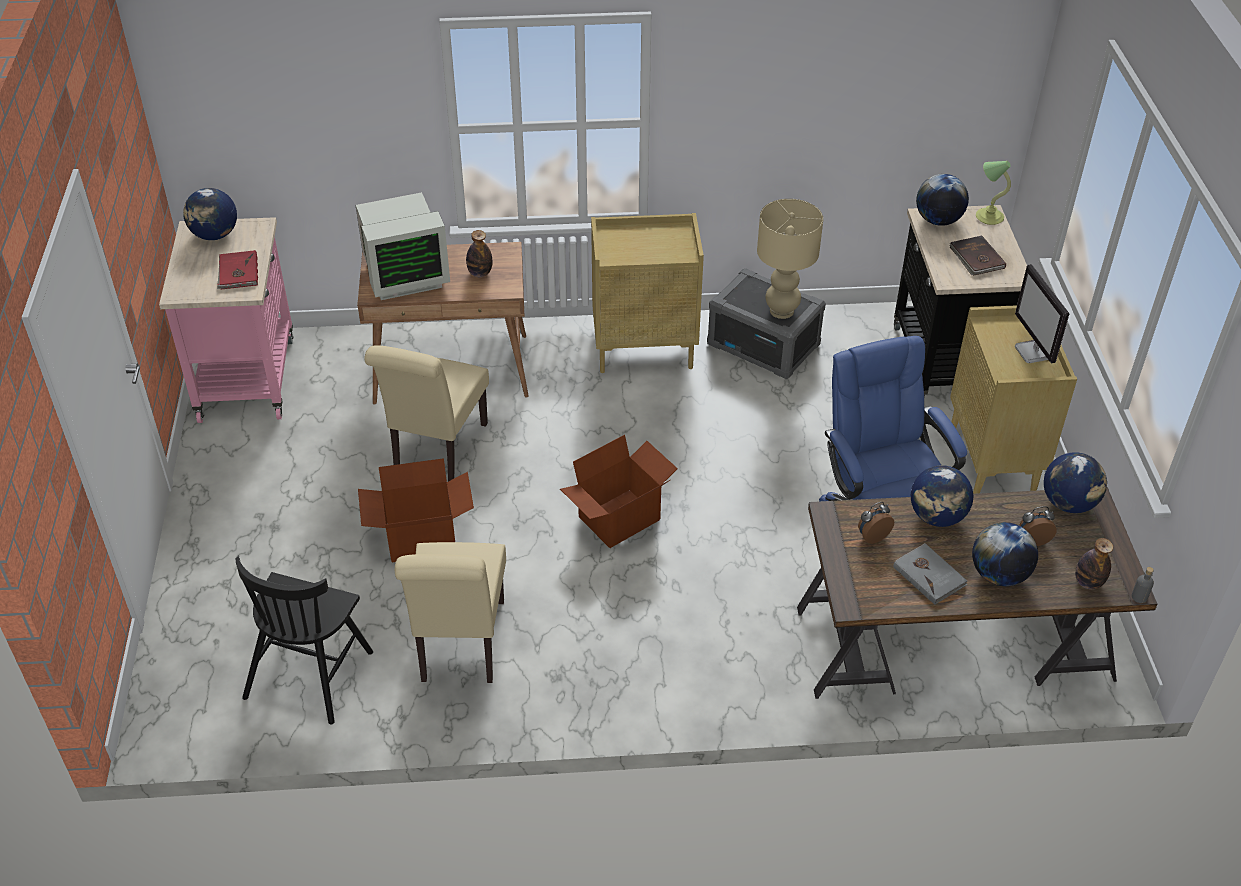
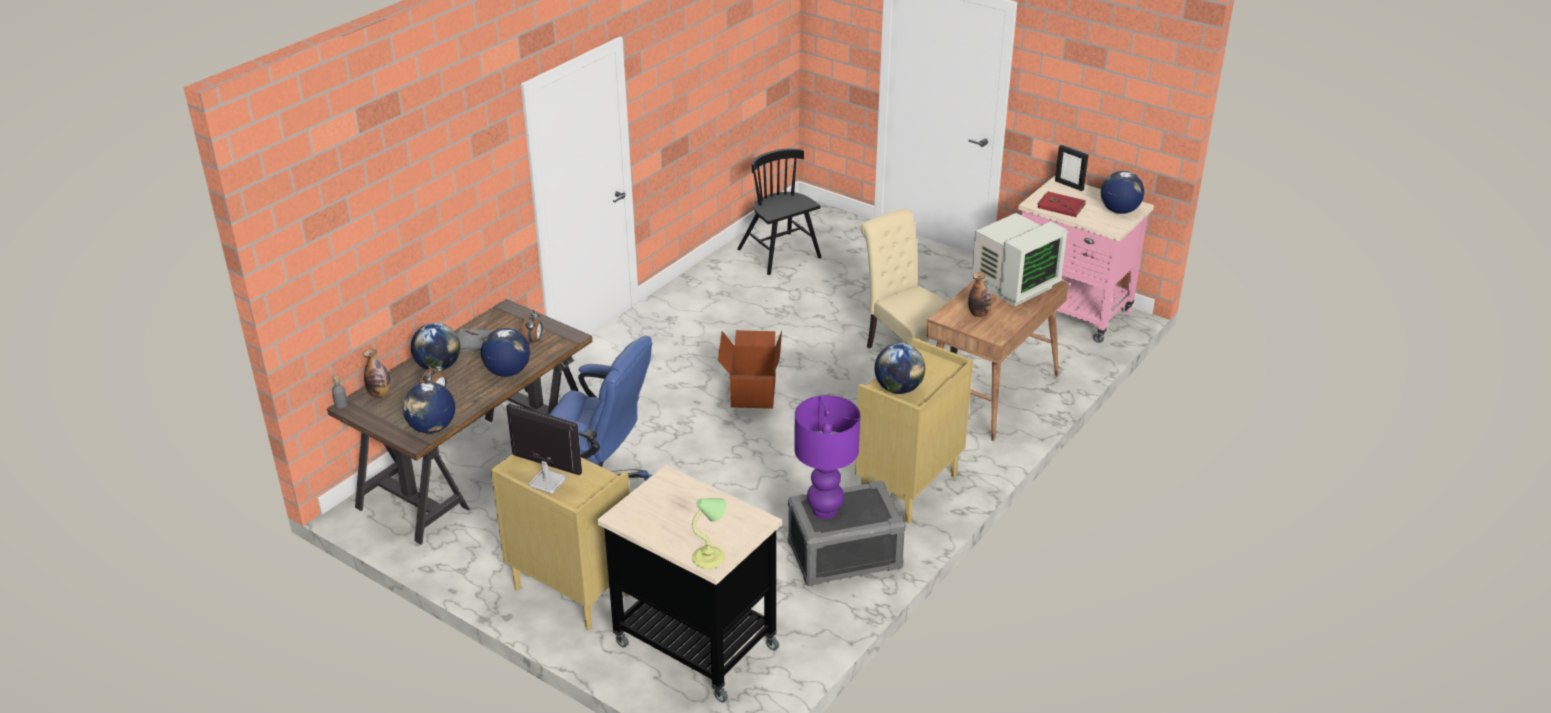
camera: 130 degrees right, 10 degrees down
monitor [356,192,450,300] -> monitor turned 150 degrees counterclockwise [972,213,1068,306]
cardboard box [358,458,474,563] -> none
beige chair [395,542,506,683] -> none
beige table lamp [757,199,823,319] -> purple table lamp [794,395,860,519]
globe [916,174,969,226] -> globe moved to [874,343,925,394]
brown book [949,235,1006,276] -> none
none -> picture frame [1055,145,1089,191]

